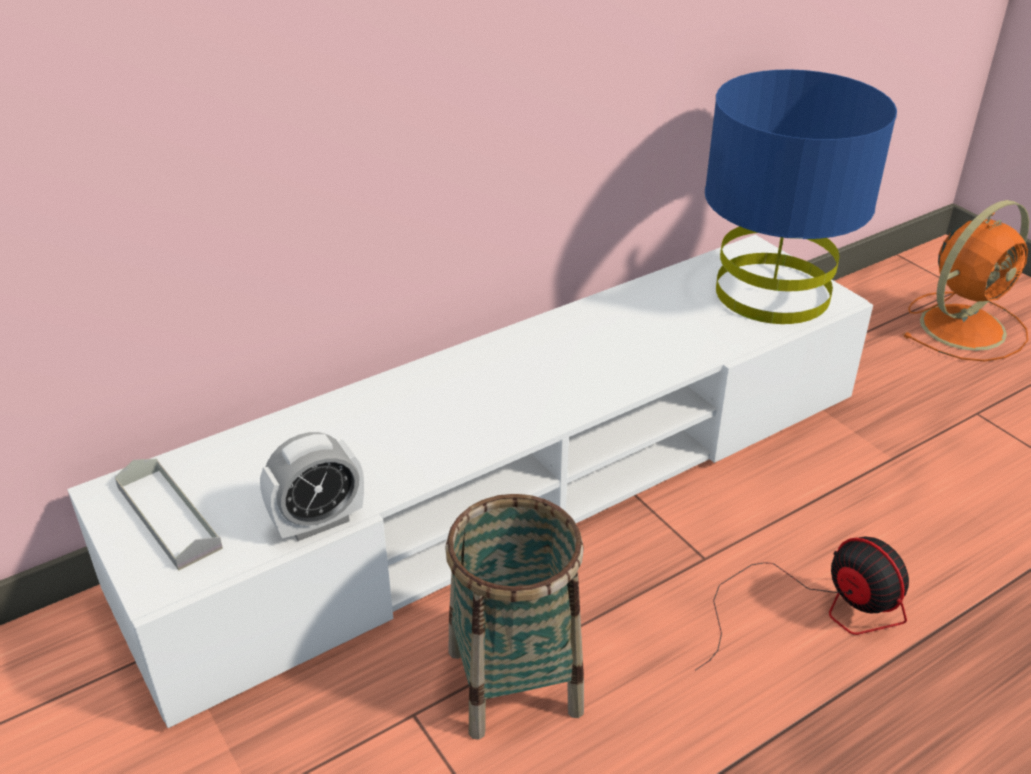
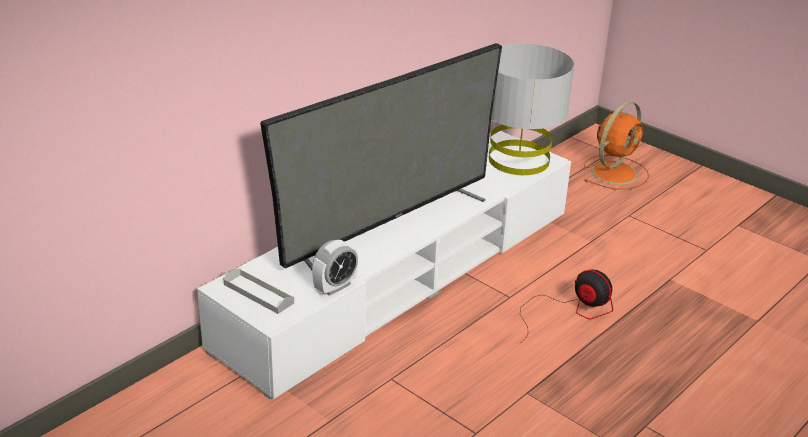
camera: 15 degrees left, 5 degrees down
basket [445,494,584,740] -> none
blue table lamp [705,70,897,324] -> grey table lamp [489,43,574,175]
none -> television [260,43,502,270]

